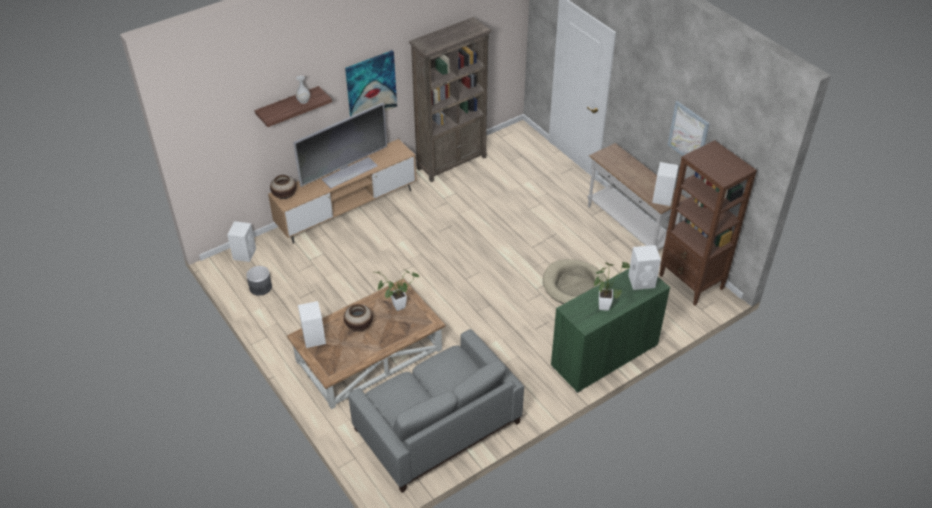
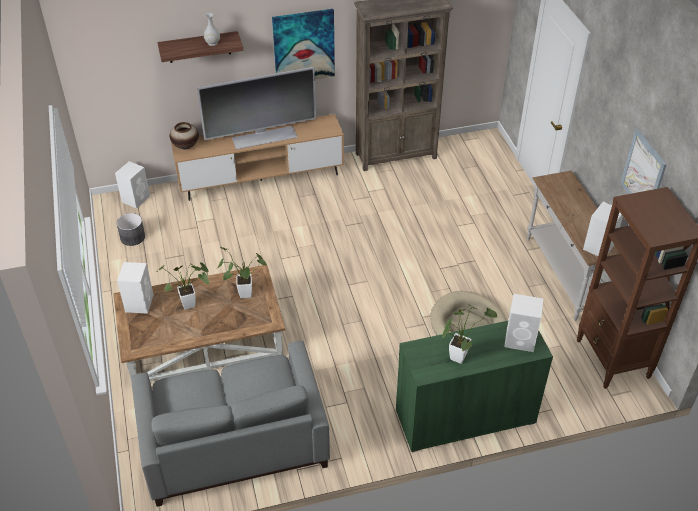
camera: 20 degrees right, 0 degrees up
vase [344,304,373,331] -> potted plant [157,262,209,310]

